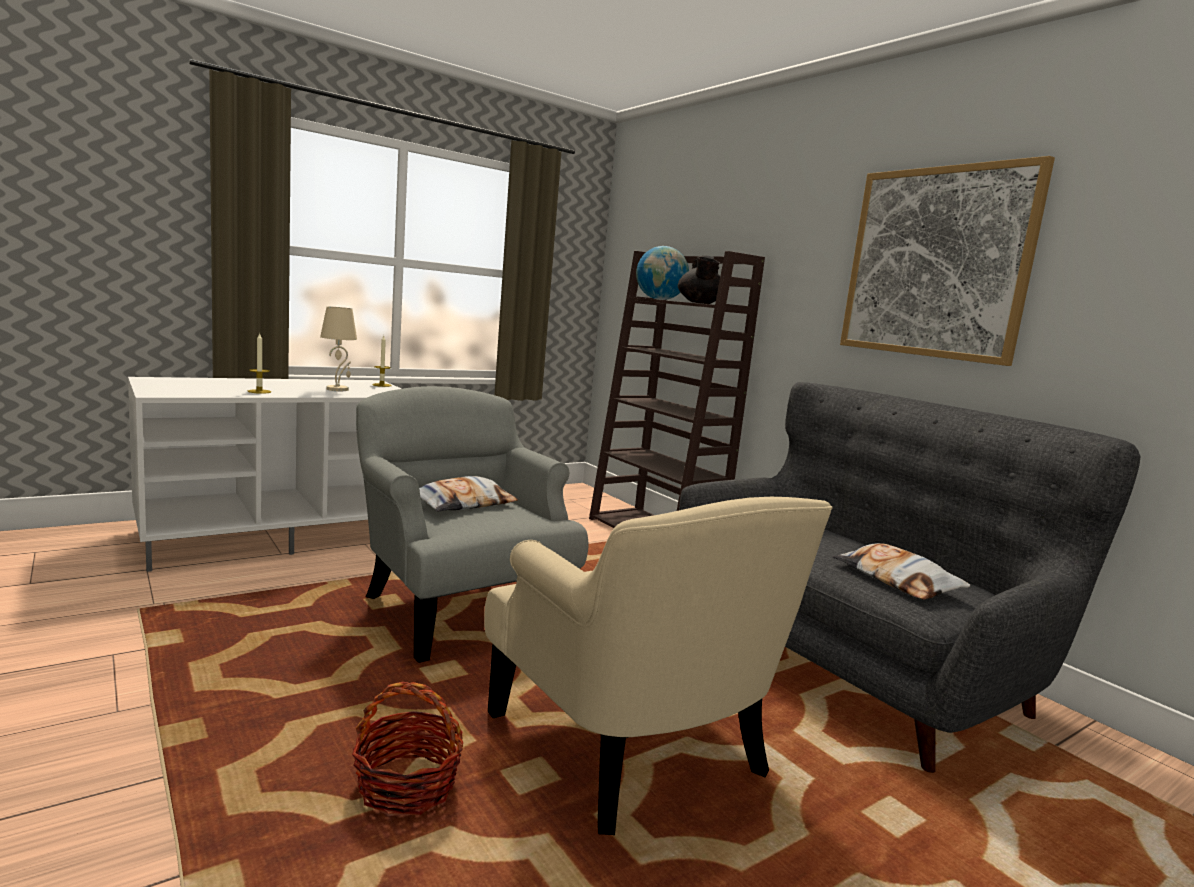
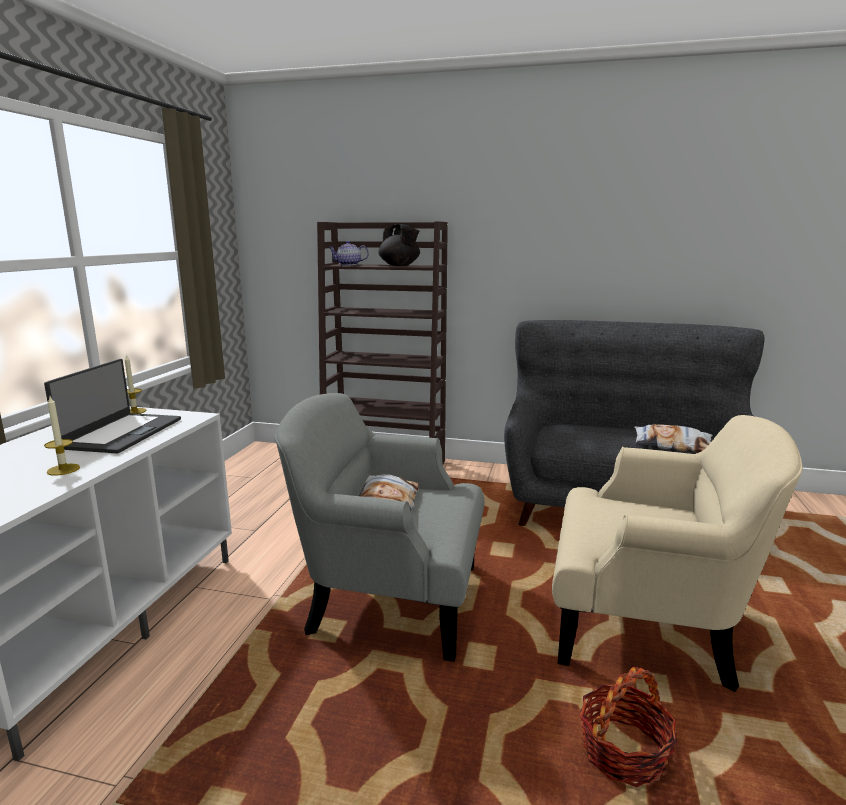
camera: 40 degrees left, 5 degrees up
beige table lamp [320,306,357,391] -> laptop [44,359,181,453]
globe [636,246,689,300] -> teapot [328,241,369,266]
picture [840,156,1055,366] -> none

